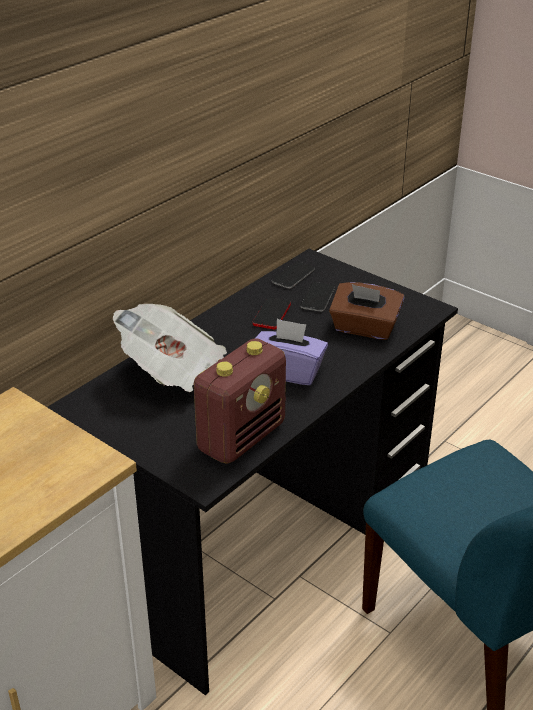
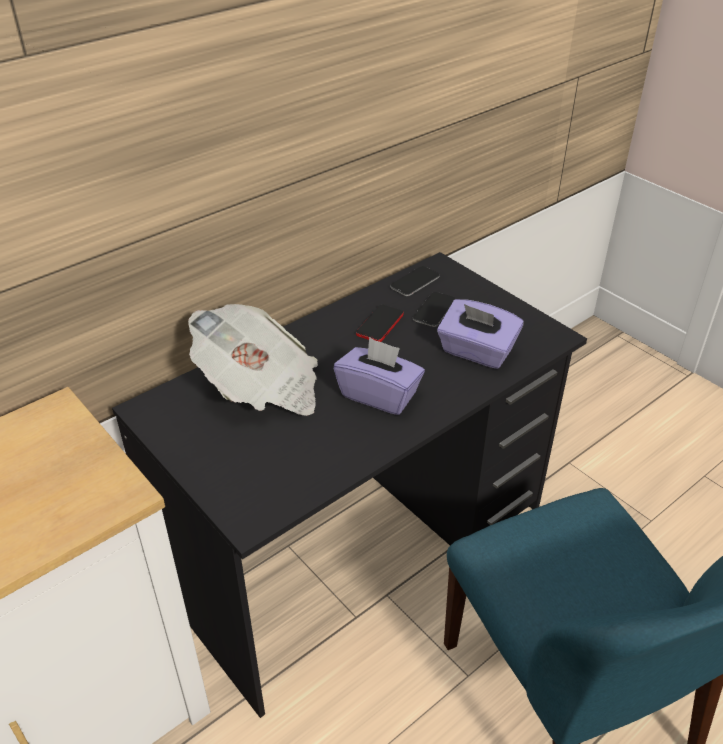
camera: 10 degrees right, 5 degrees up
radio [194,338,286,464] -> none
brown tissue box [329,282,404,340] -> purple tissue box [437,299,524,369]

